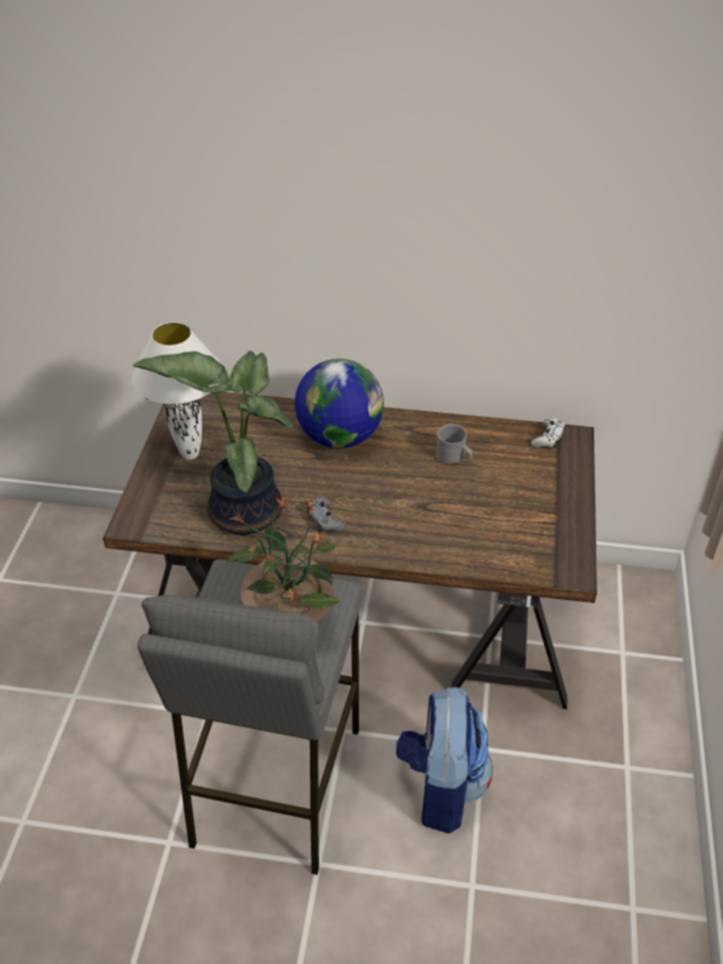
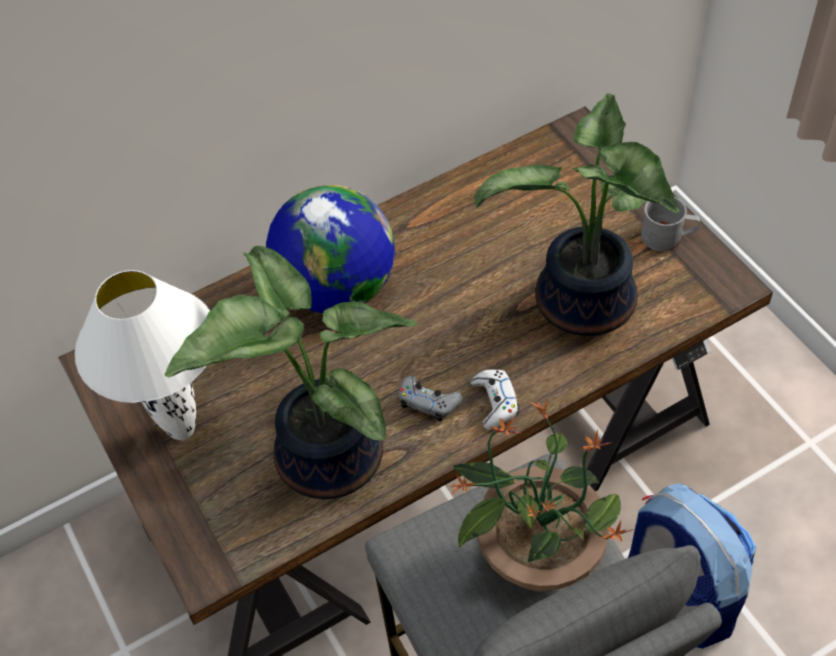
camera: 35 degrees left, 10 degrees up
grey mug [436,424,473,465] -> grey mug moved to [641,196,700,251]
white game controller [531,418,566,448] -> white game controller moved to [470,370,519,429]
none -> potted plant [474,93,679,336]

